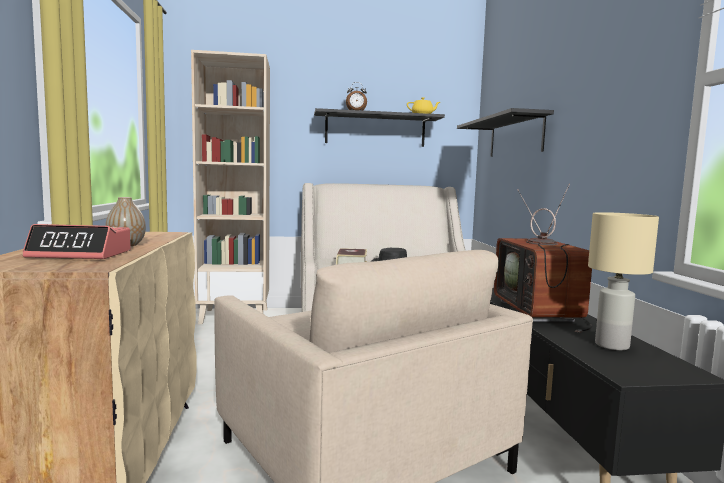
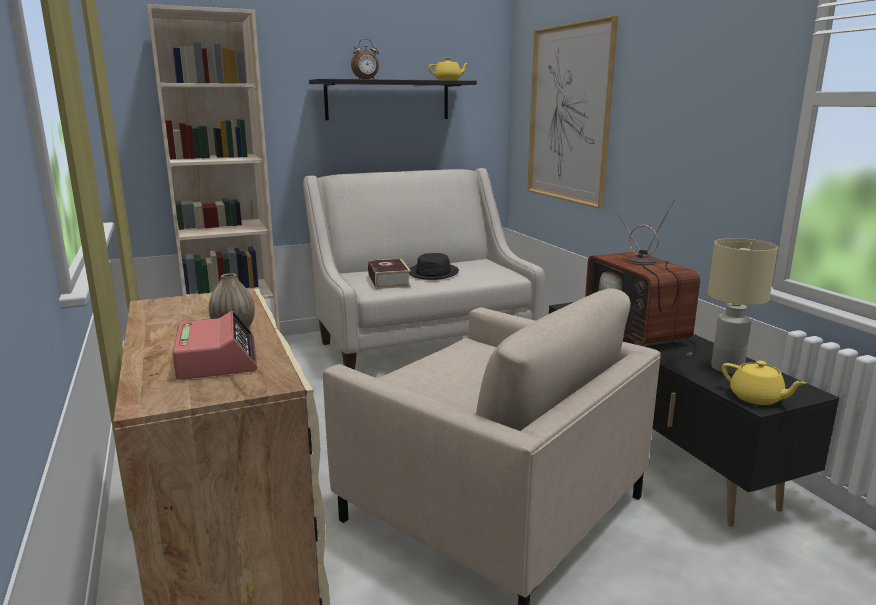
camera: 15 degrees left, 10 degrees up
alarm clock [22,224,131,259] -> alarm clock turned 90 degrees counterclockwise [173,311,257,380]
black shelf [457,108,554,157] -> picture [527,16,618,208]
none -> yellow teapot [722,361,806,405]

